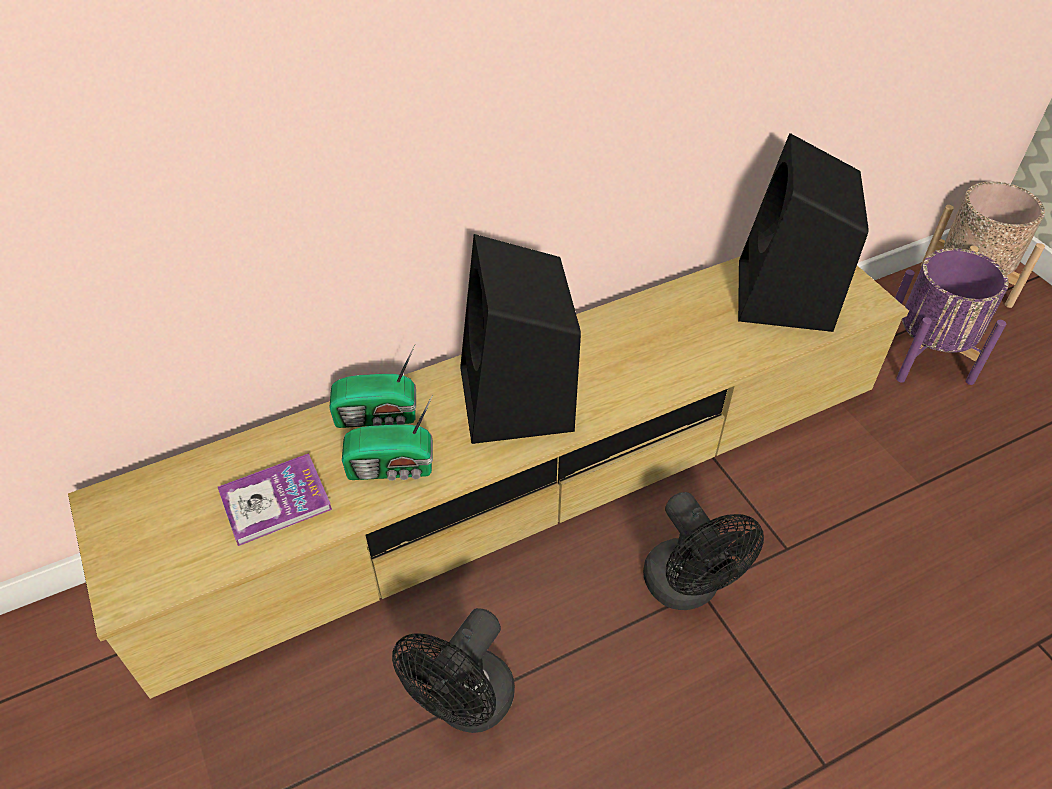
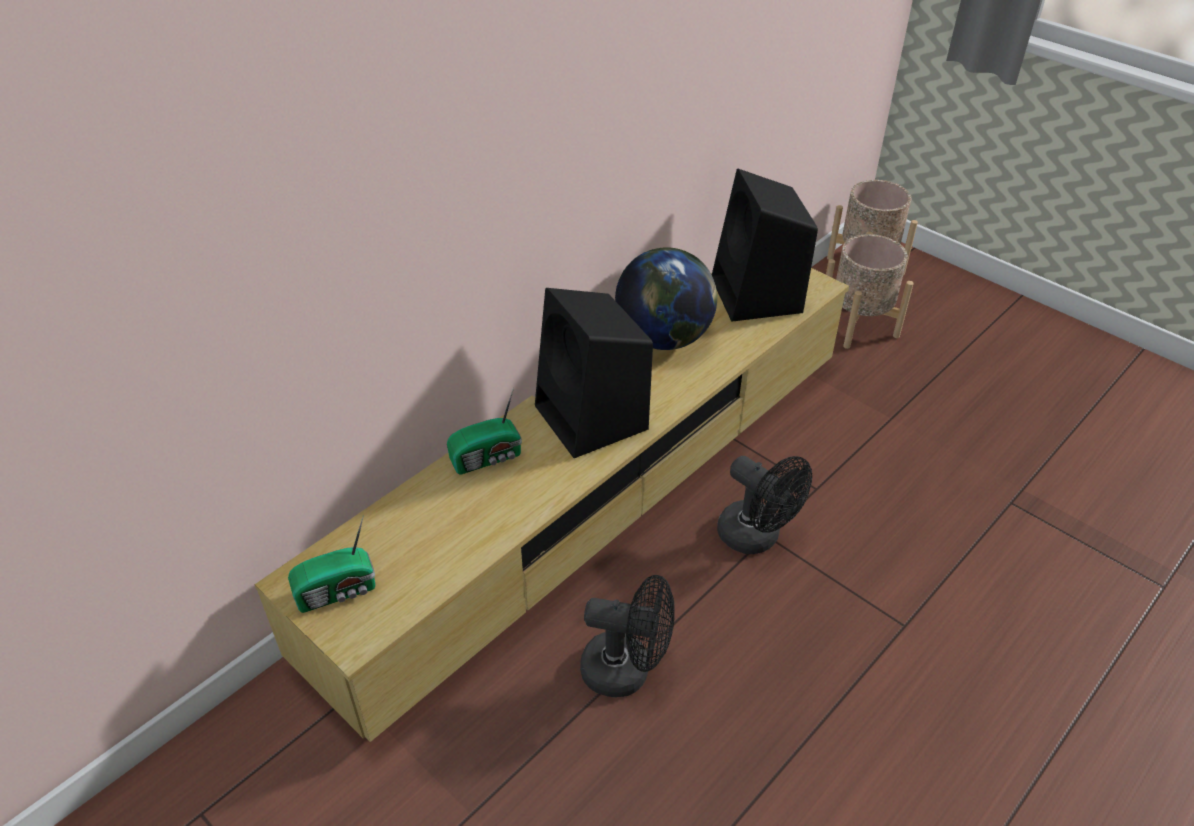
camera: 20 degrees left, 5 degrees down
book [218,453,332,546] -> none
radio [342,395,433,481] -> radio moved to [288,516,376,613]
black fan [392,608,515,733] -> black fan turned 90 degrees counterclockwise [580,575,675,697]
purple planter [895,248,1009,385] -> beige planter [826,234,914,349]
none -> globe [615,247,717,350]

